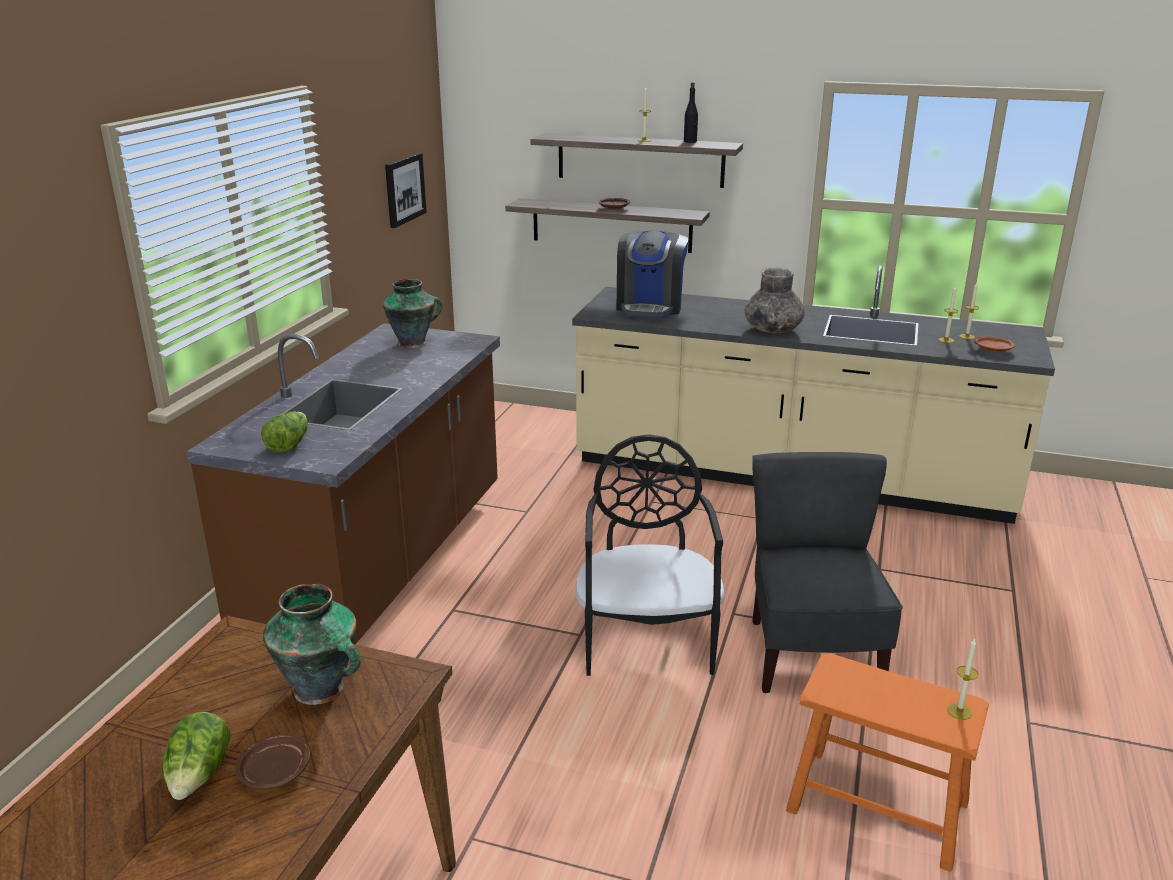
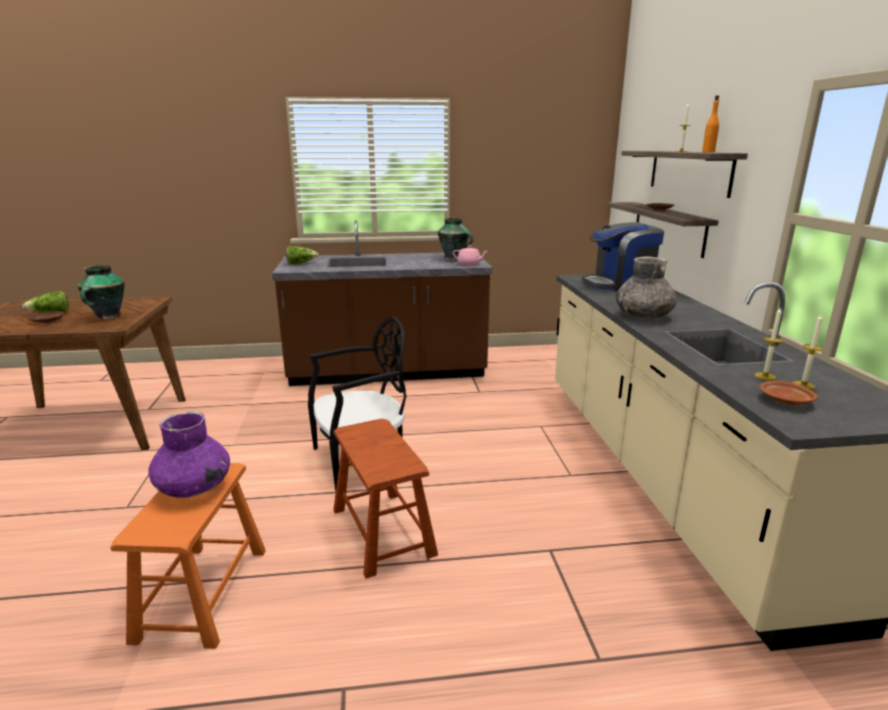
camera: 65 degrees right, 5 degrees down
picture [385,153,427,228] -> none
black bottle [684,82,698,143] -> orange bottle [702,95,719,152]
grey chair [752,452,903,693] -> brown stool [333,419,438,579]
candle [947,638,979,720] -> none
none -> purple vase [148,411,230,498]
none -> pink teapot [453,245,488,266]

